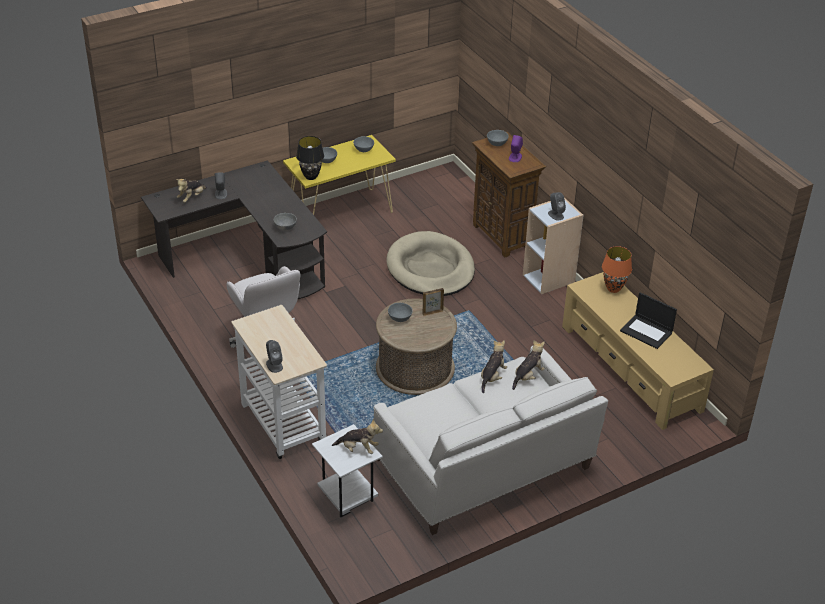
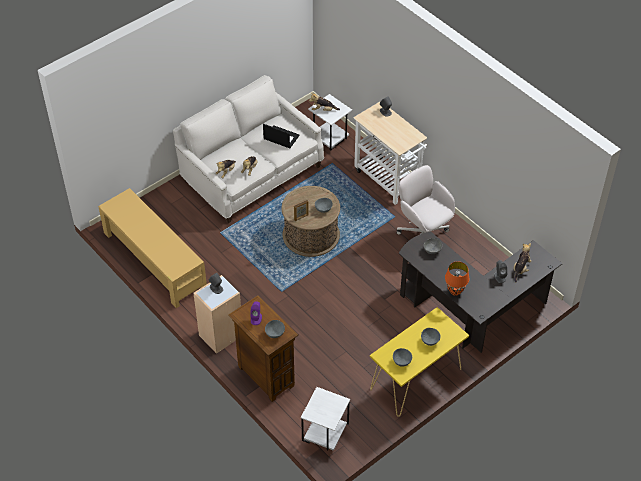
camera: 170 degrees right, 10 degrees up
black table lamp [296,136,324,180] -> none
beige dog bed [386,231,475,296] -> none
orange table lamp [602,246,632,293] -> orange table lamp moved to [445,261,469,296]
laptop [620,292,677,349] -> laptop moved to [263,124,300,148]
none -> white side table [301,387,350,451]

